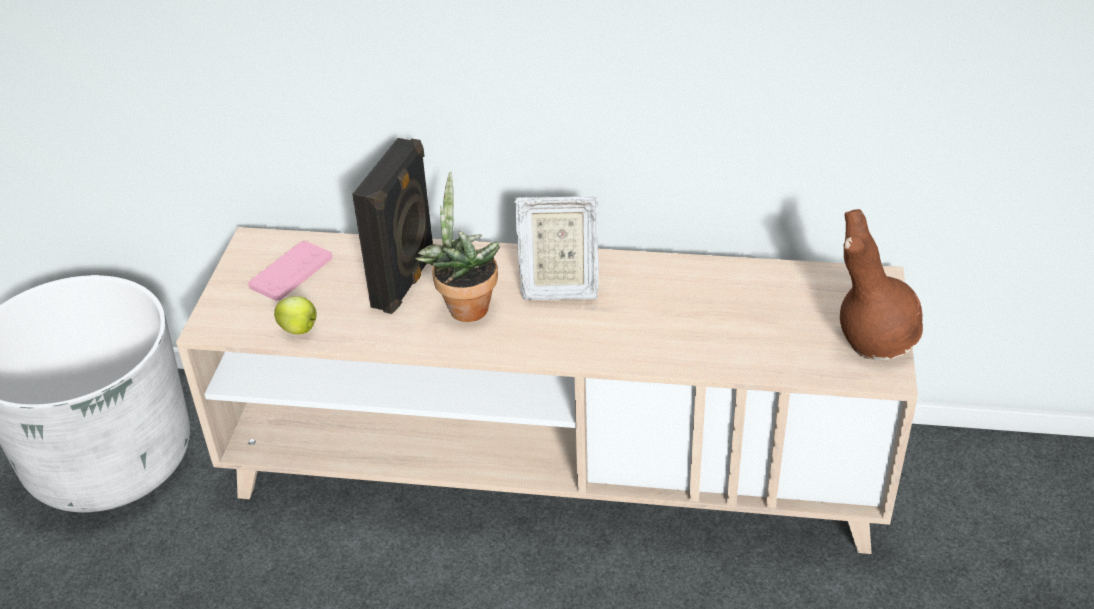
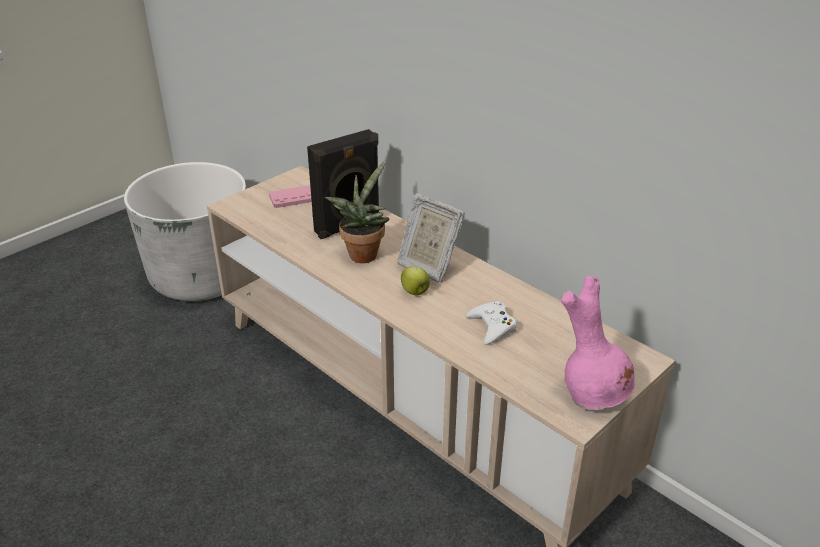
camera: 35 degrees right, 5 degrees down
apple [274,296,317,334] -> apple moved to [401,266,430,295]
brown vase [840,209,923,361] -> pink vase [560,276,635,410]
none -> white game controller [466,301,517,345]

